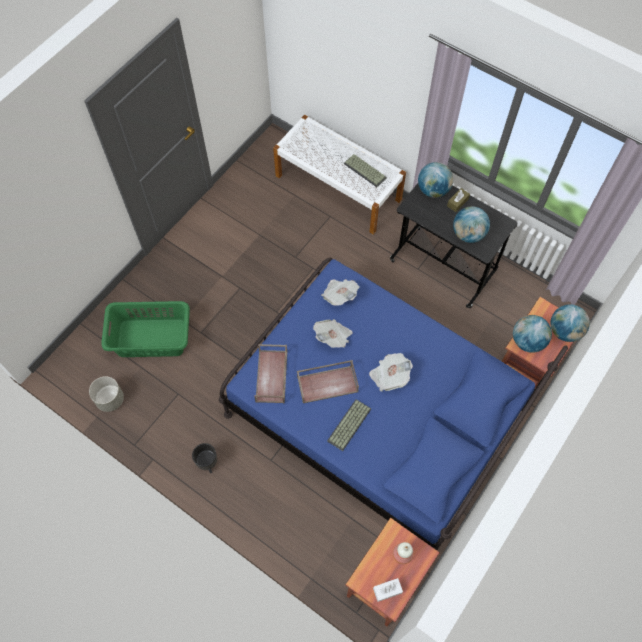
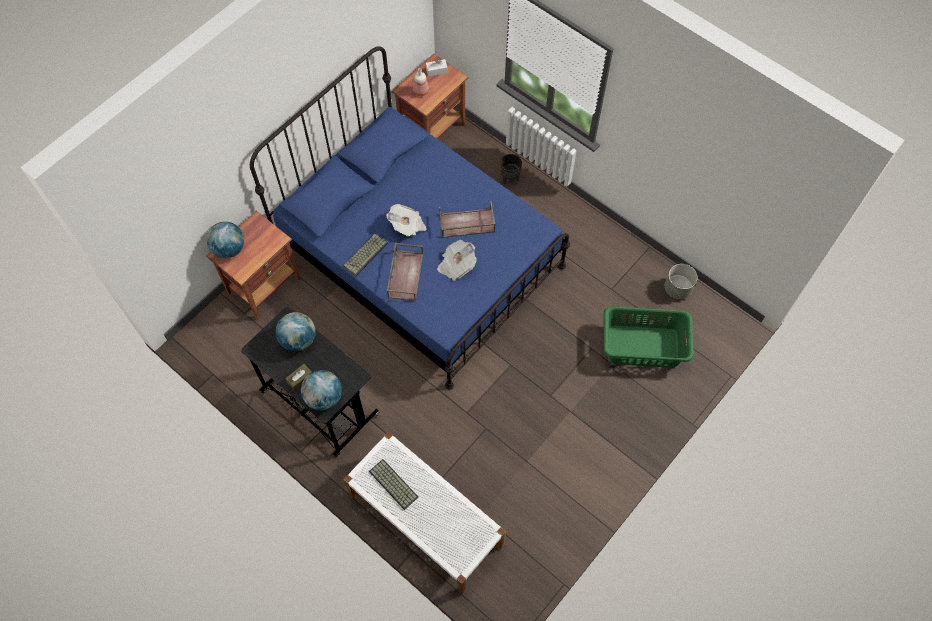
camera: 175 degrees left, 0 degrees up
black planter [192,443,217,473] -> black planter moved to [501,154,522,185]
brown tray [254,344,287,403] -> brown tray moved to [387,243,423,301]
newspaper [321,279,360,306] -> none
keyboard [327,399,371,451] -> keyboard moved to [343,233,388,277]
globe [513,315,552,353] -> none

